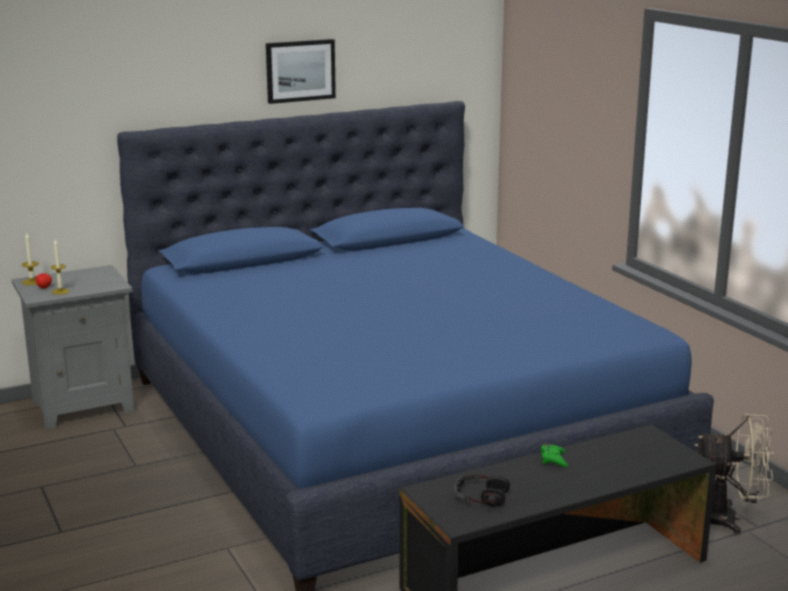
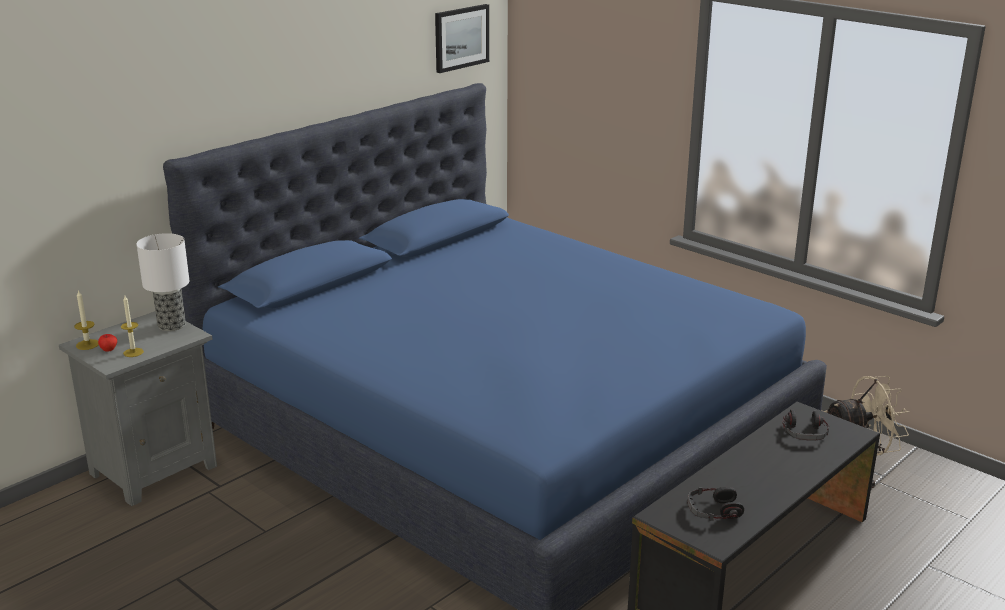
camera: 20 degrees left, 5 degrees up
picture [266,39,336,104] -> picture moved to [435,4,489,73]
green game controller [541,444,568,467] -> none
none -> table lamp [137,233,190,331]
none -> headphones [782,409,829,440]

